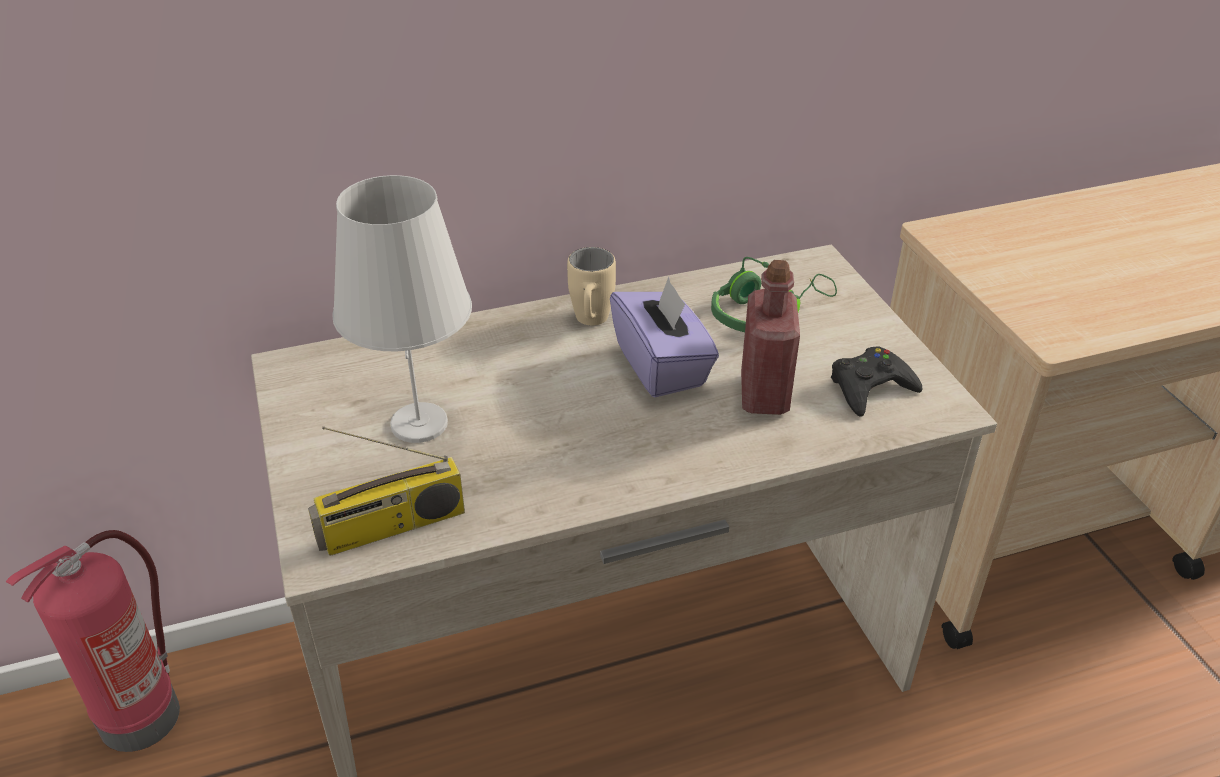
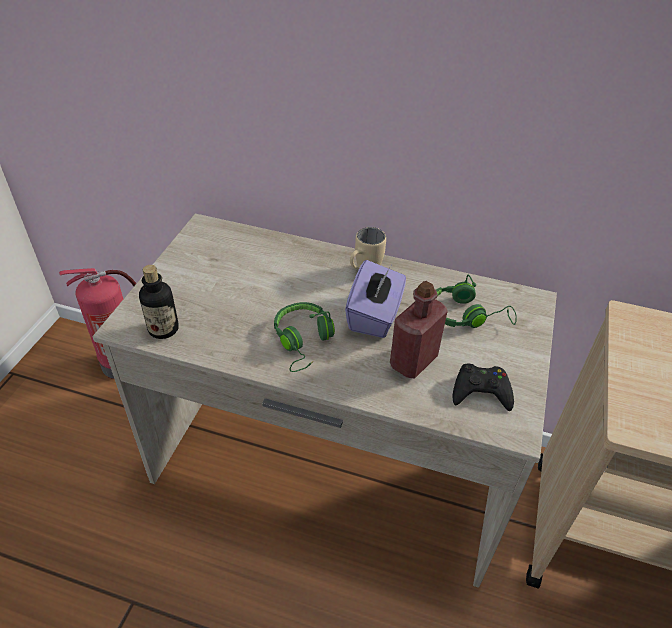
camera: 35 degrees right, 5 degrees up
radio [308,426,465,556] -> bottle [139,265,179,339]
white table lamp [332,175,472,443] -> none
none -> green headphones [274,302,335,372]

